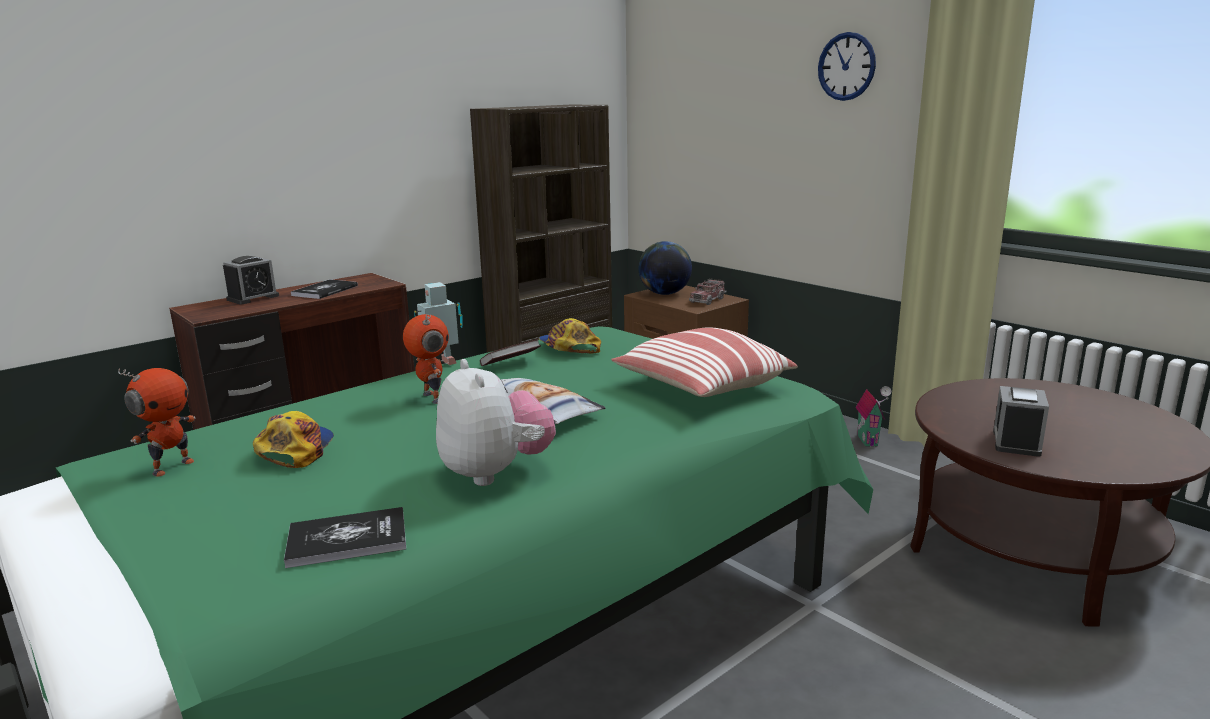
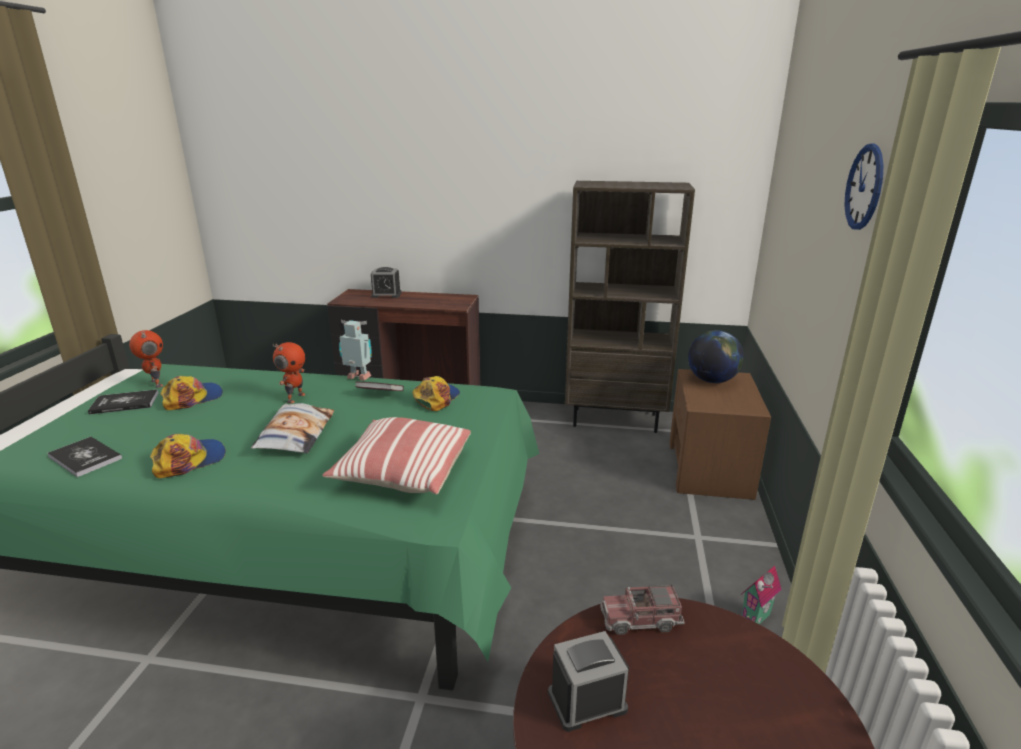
camera: 50 degrees right, 5 degrees up
toy robot [118,368,196,477] -> toy robot turned 120 degrees counterclockwise [129,330,163,388]
book [291,279,358,299] -> book moved to [88,389,158,414]
plush toy [436,359,556,486] -> cap [150,434,226,478]
toy truck [689,279,727,305] -> toy truck moved to [600,584,685,635]

